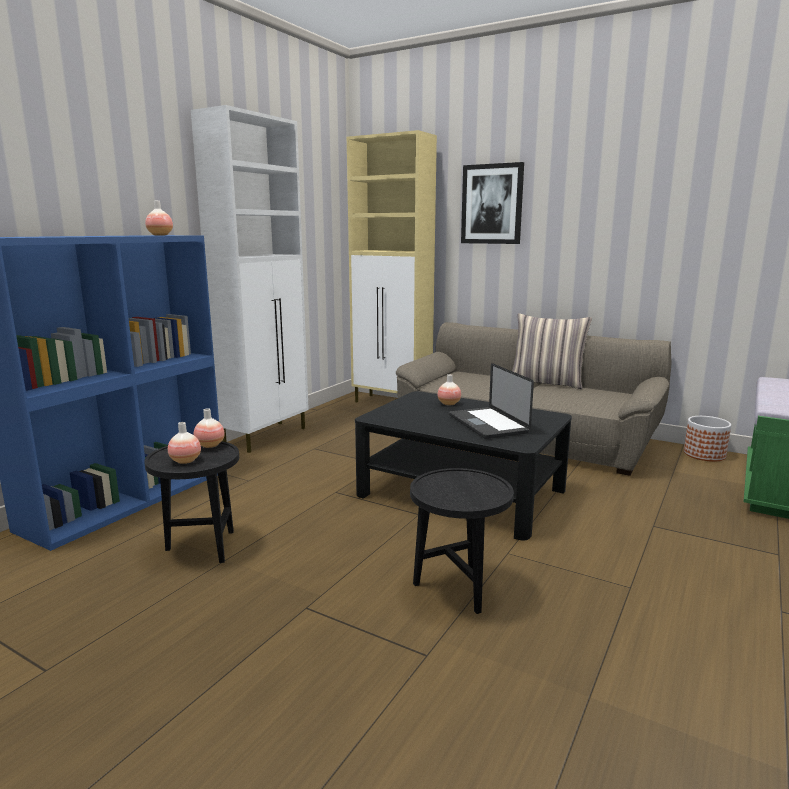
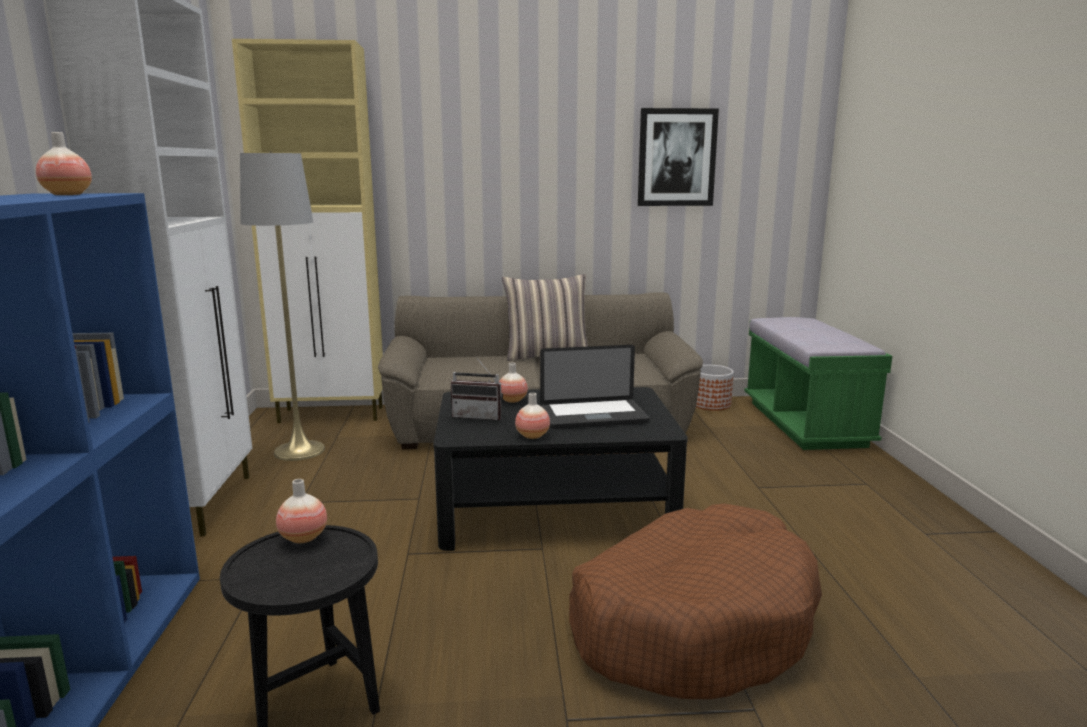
camera: 35 degrees left, 0 degrees up
vase [168,422,201,464] -> vase moved to [515,393,550,439]
black side table [410,468,514,614] -> brown dog bed [569,504,822,699]
laptop [449,363,534,439] -> laptop turned 45 degrees counterclockwise [540,345,650,429]
picture [461,162,524,244] -> picture moved to [638,108,719,206]
none -> grey floor lamp [240,151,325,461]
none -> radio [451,356,503,421]

